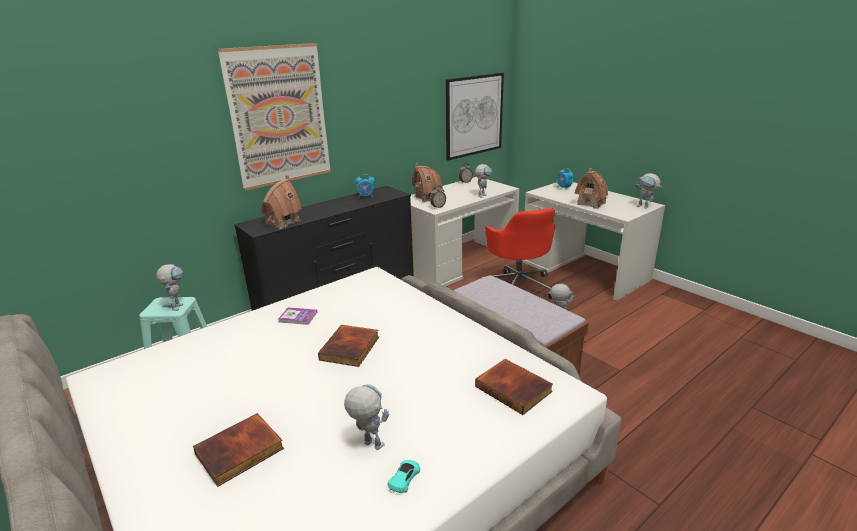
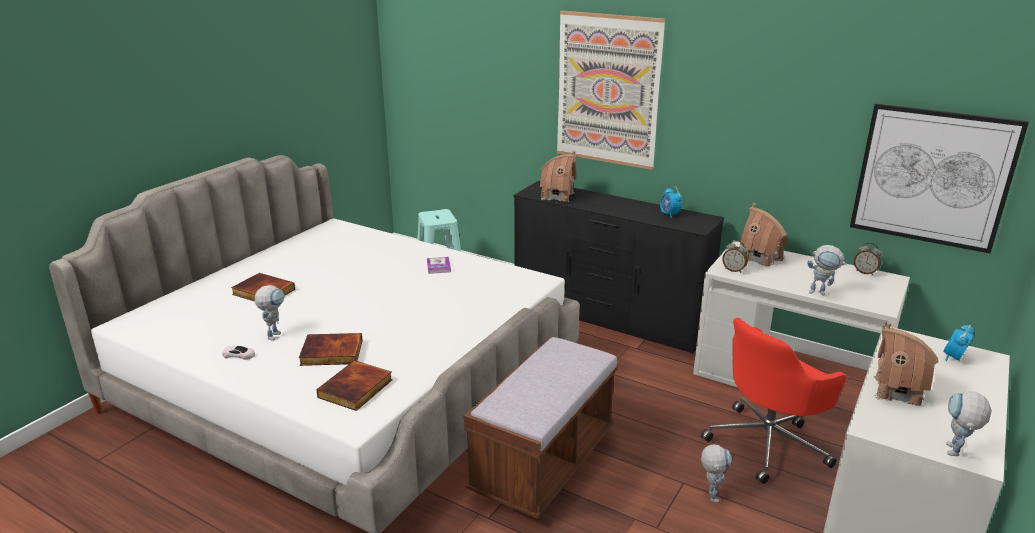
camera: 70 degrees right, 0 degrees up
toy robot [156,264,183,311] -> none
book [318,325,379,367] -> book moved to [299,333,363,366]
turquoise toy car [388,460,420,493] -> white toy car [222,346,255,360]

